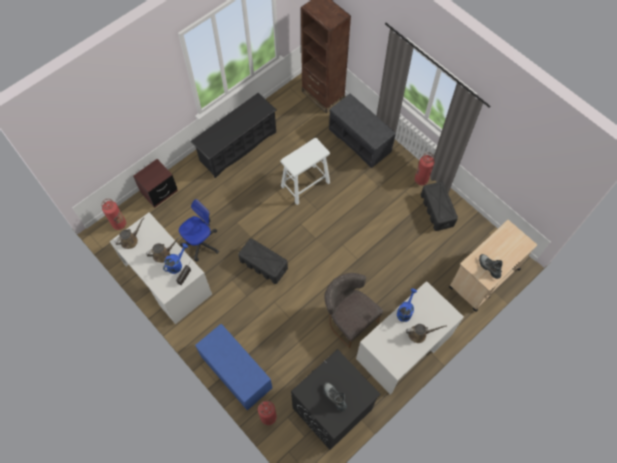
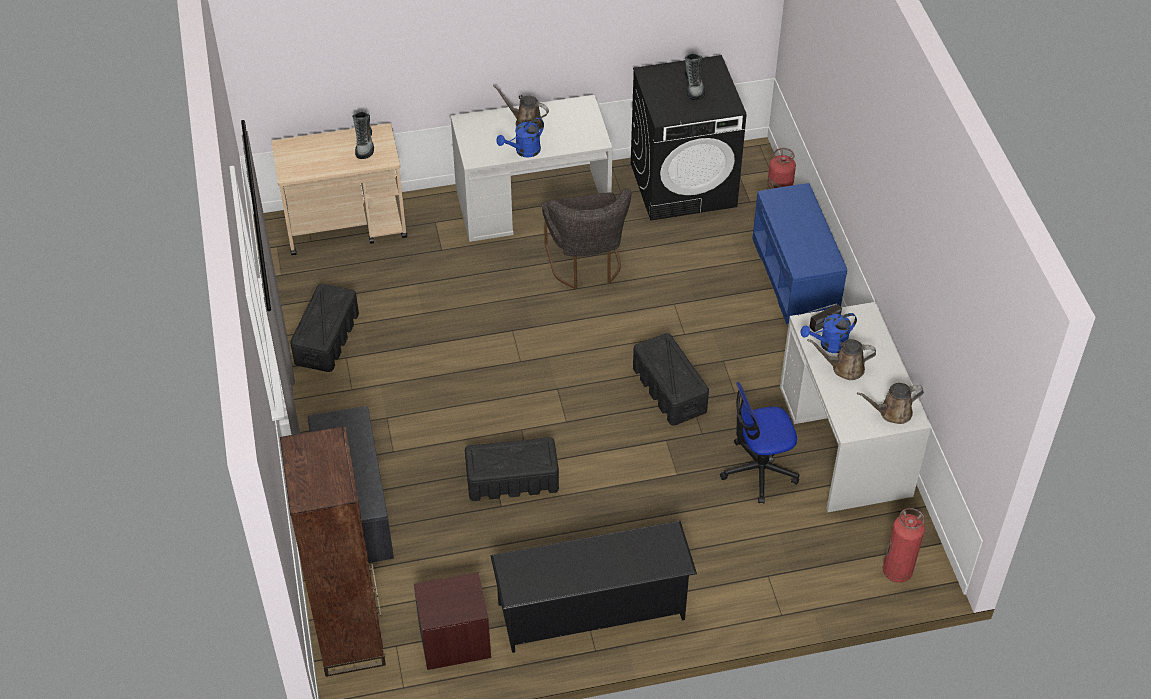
camera: 150 degrees left, 15 degrees down
brown nightstand [133,159,178,208] -> brown nightstand moved to [414,572,491,670]
white stool [280,138,330,205] -> black storage box [465,437,559,501]
fire extinguisher [415,152,434,185] -> none

